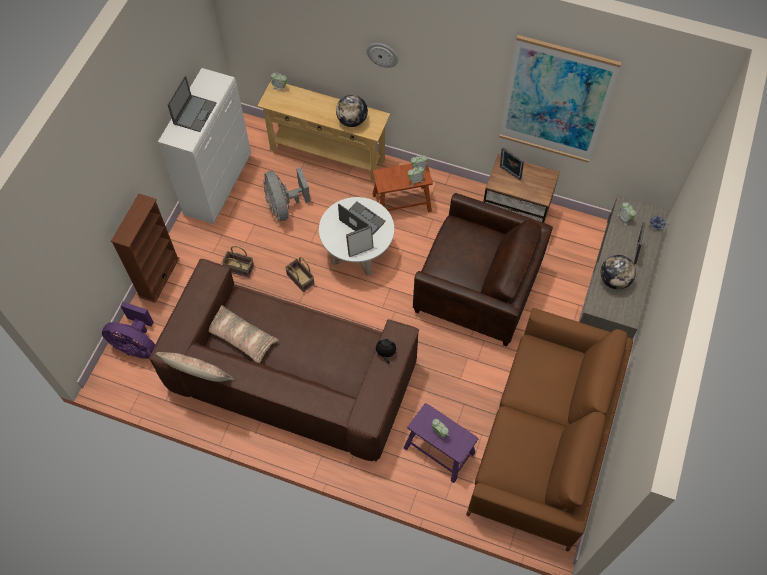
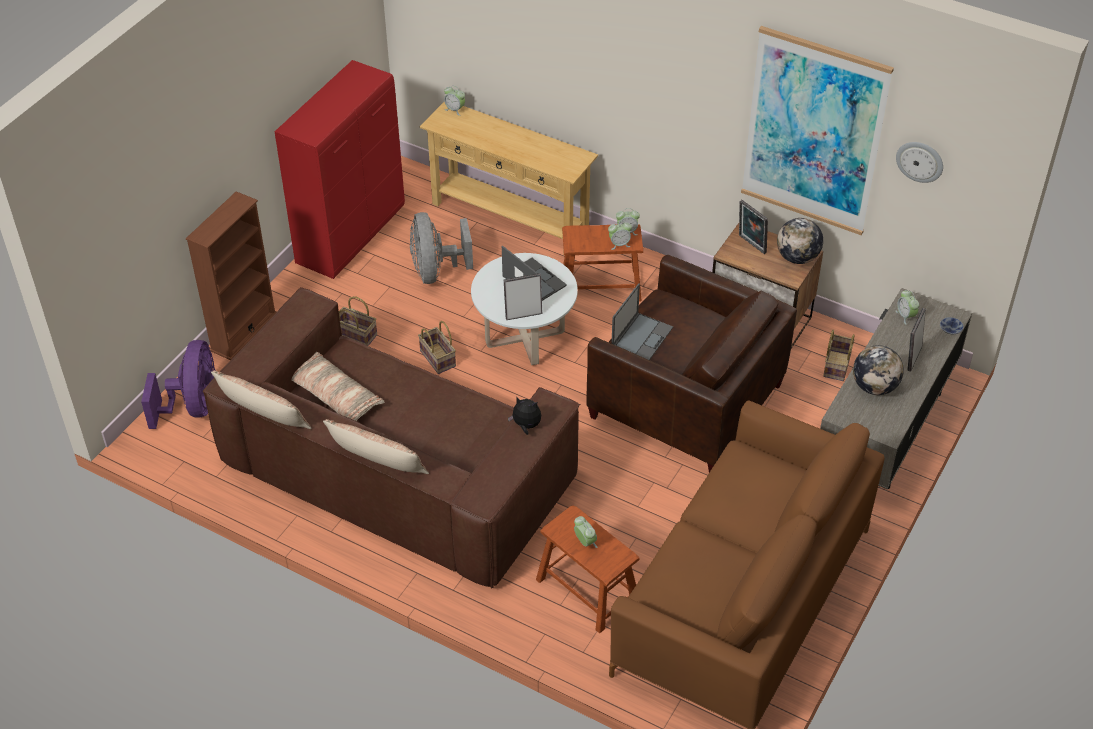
camera: 10 degrees right, 15 degrees down
purple fan [102,302,155,359] -> purple fan turned 120 degrees counterclockwise [141,340,216,429]
white cabinet [158,68,251,224] -> red cabinet [274,60,405,279]
laptop [167,75,217,132] -> laptop moved to [611,283,673,360]
globe [336,95,368,127] -> globe moved to [777,218,823,264]
wall clock [367,43,398,68] -> wall clock moved to [896,142,943,183]
purple stool [403,403,479,483] -> brown stool [536,505,639,633]
none -> pillow [323,419,429,474]
none -> basket [823,330,855,381]

